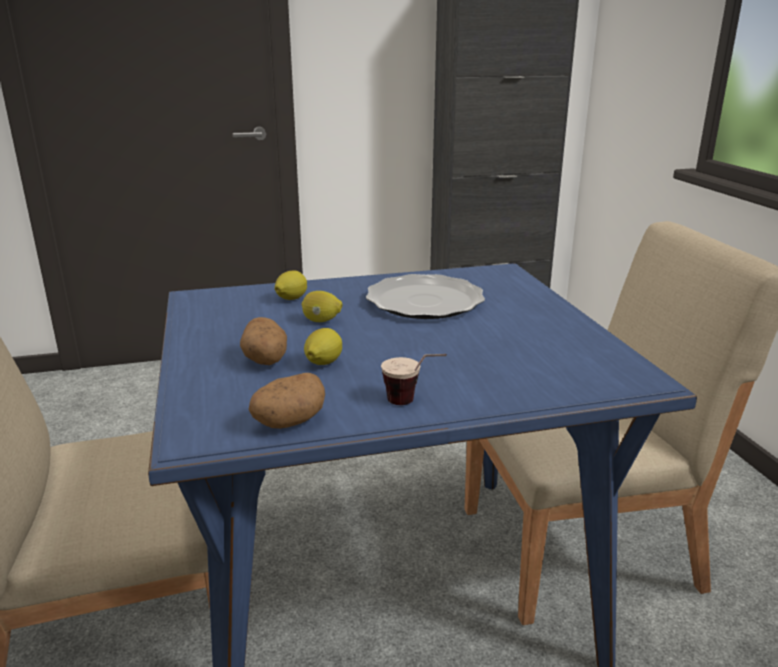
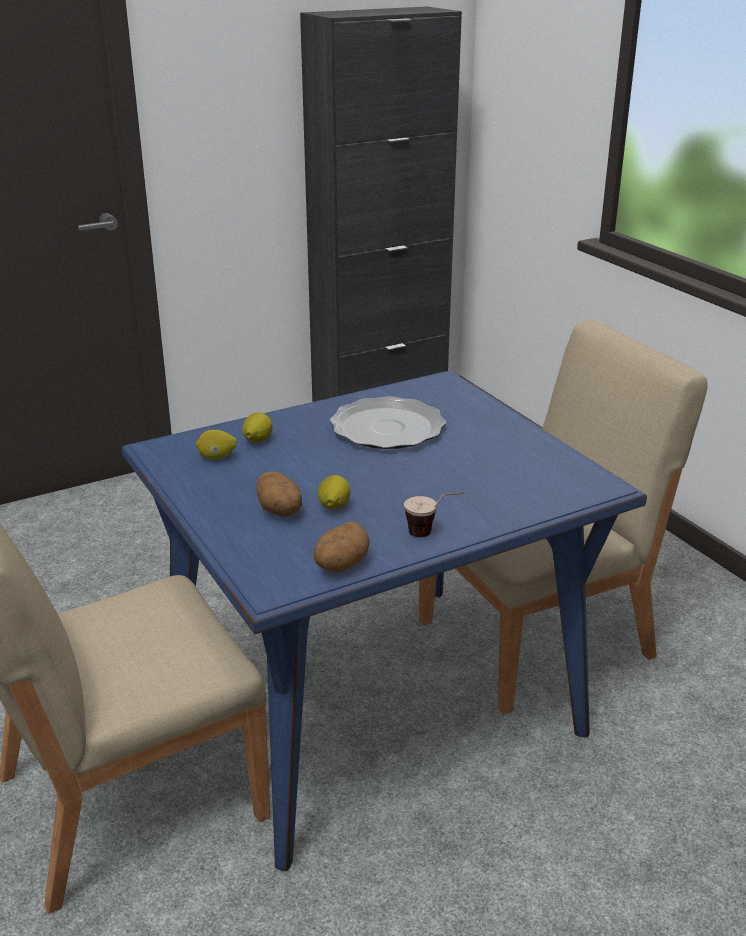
camera: 15 degrees left, 5 degrees up
lemon [302,291,343,322] -> lemon moved to [196,430,236,460]

